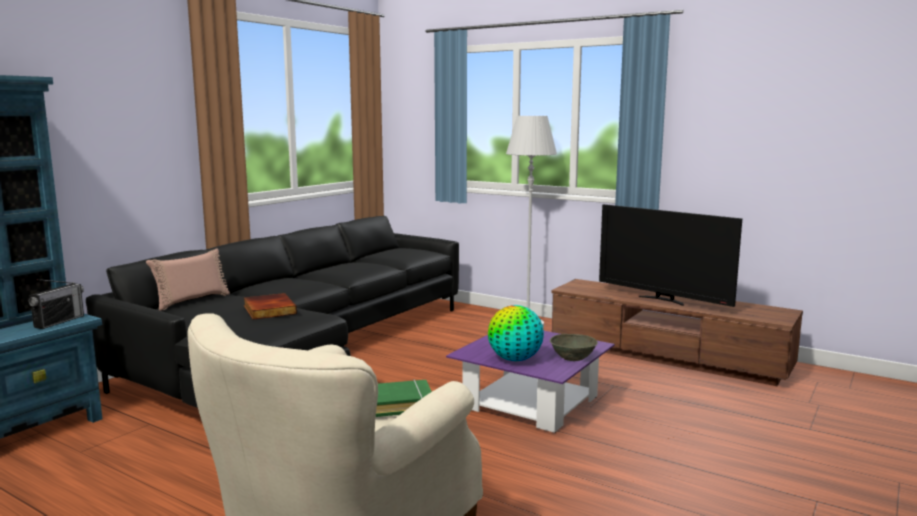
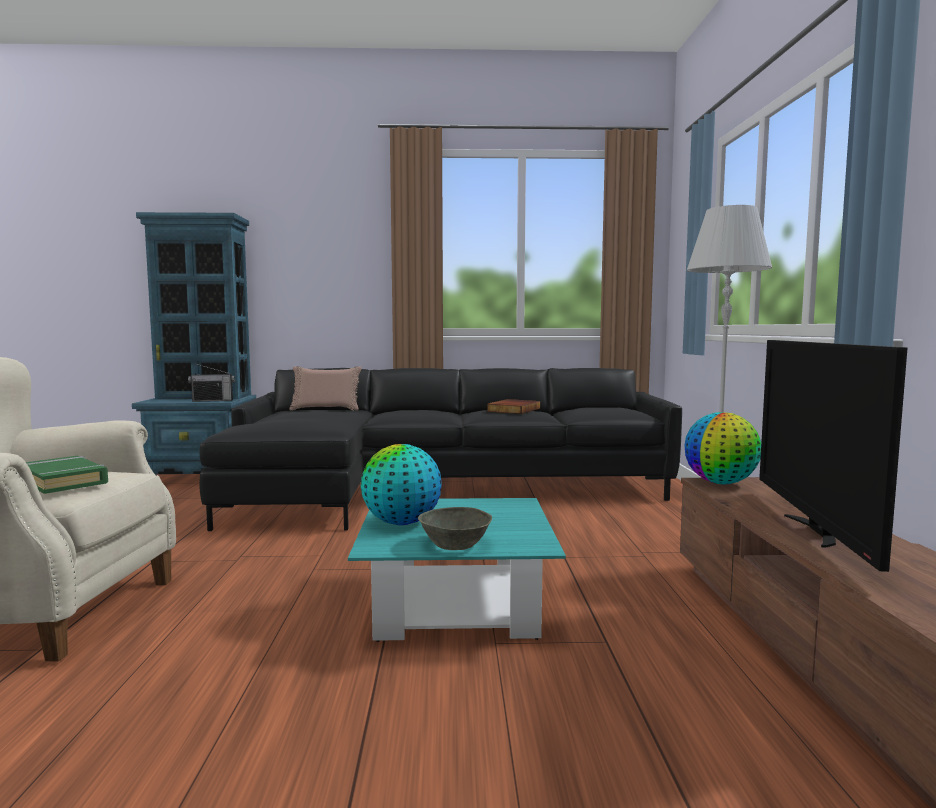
camera: 55 degrees right, 5 degrees down
book [244,293,297,320] -> book moved to [486,399,540,414]
purple coffee table [446,331,615,433] -> turquoise coffee table [348,498,566,642]
none -> globe [684,412,761,484]

